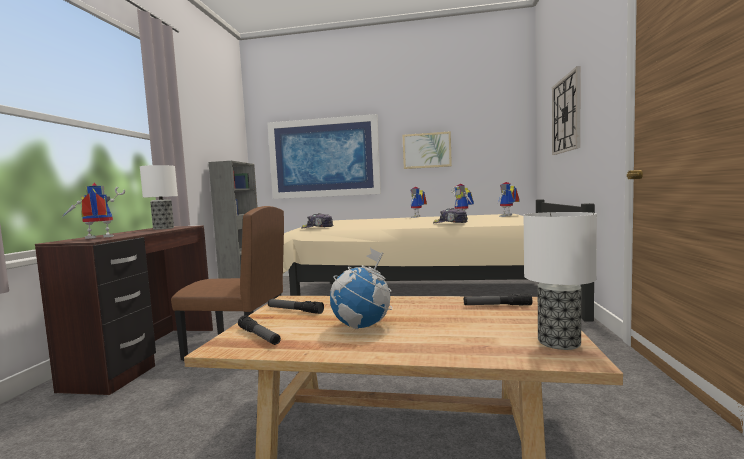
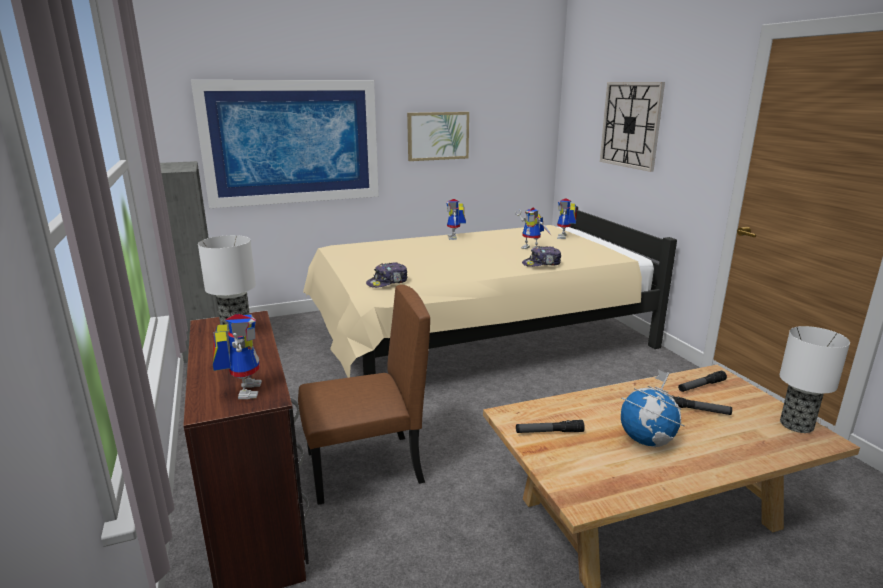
camera: 30 degrees left, 15 degrees up
toy robot [61,183,125,239] -> toy robot turned 135 degrees clockwise [213,314,262,399]
flashlight [238,315,281,345] -> flashlight moved to [672,396,732,415]

